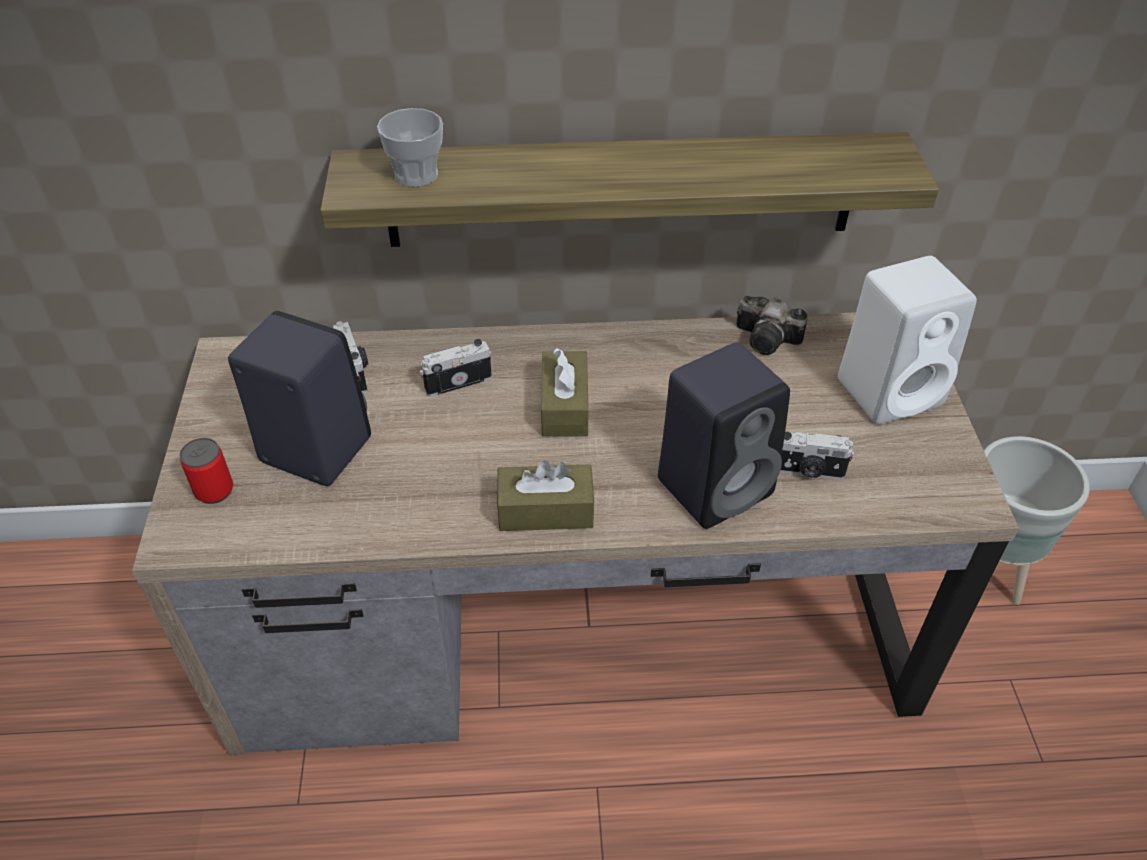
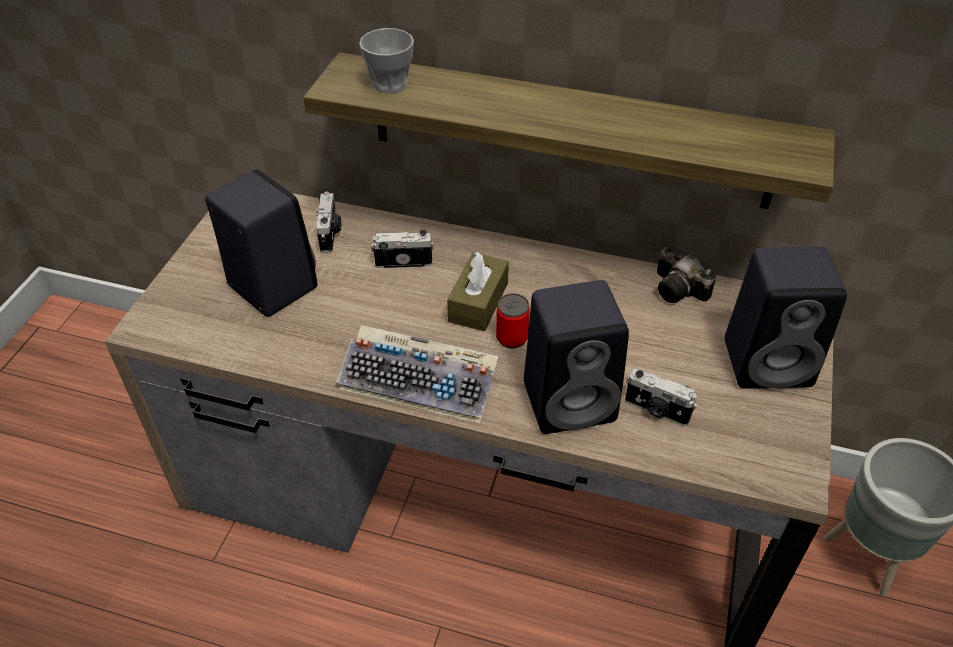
camera: 20 degrees right, 0 degrees up
can [180,438,233,504] -> can moved to [496,294,530,348]
brown tissue box [497,460,595,531] -> keyboard [336,325,498,423]
white speaker [838,256,977,424] -> black speaker [725,247,847,389]

